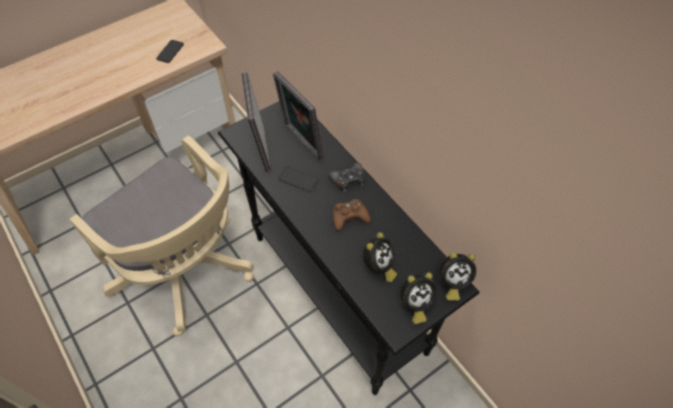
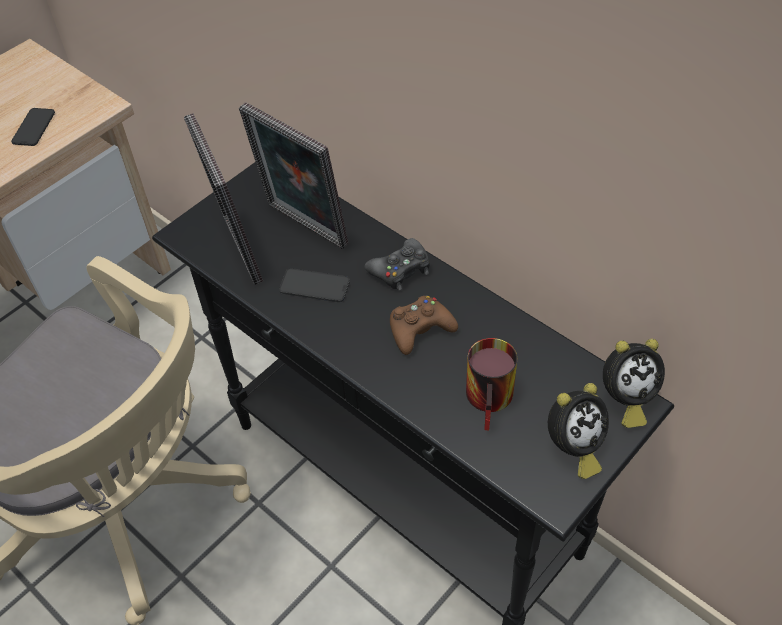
camera: 10 degrees left, 5 degrees down
alarm clock [363,232,397,283] -> mug [466,338,517,430]

